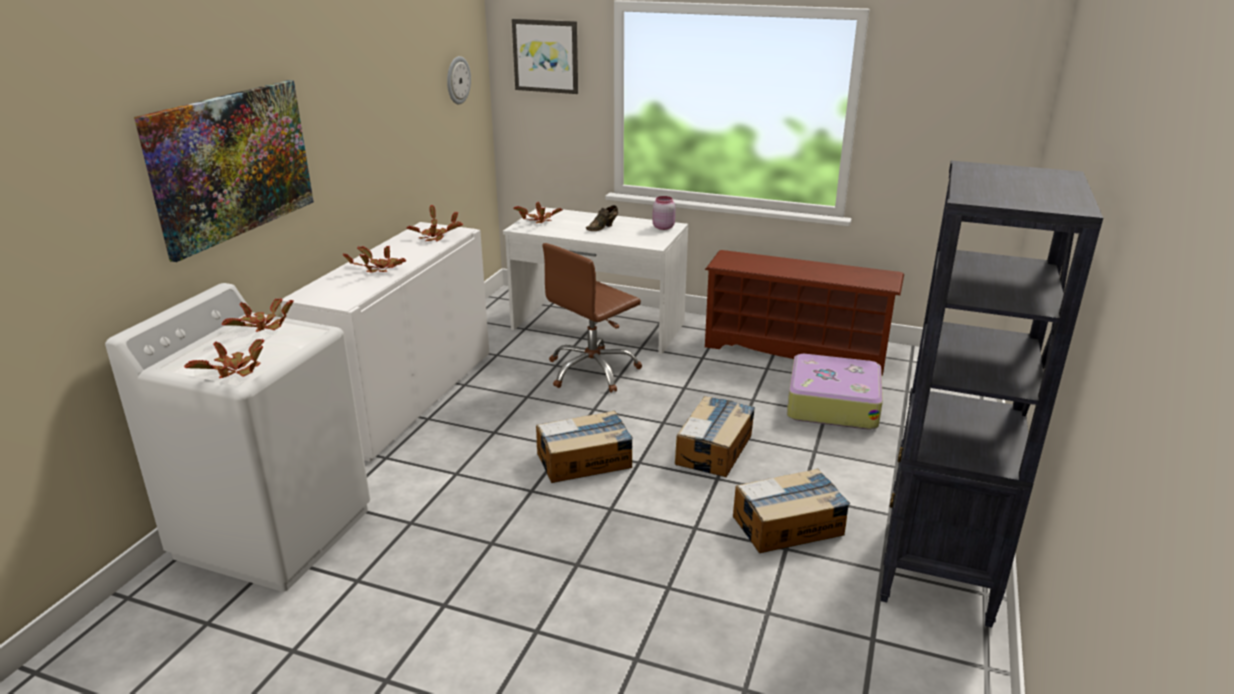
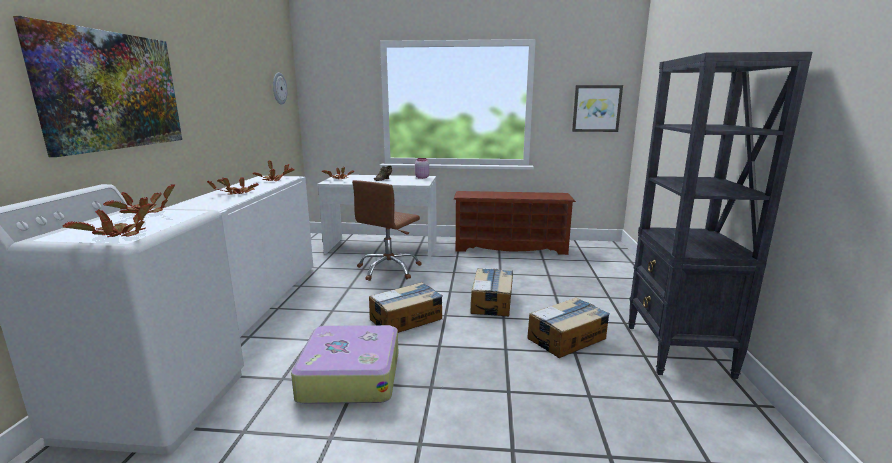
camera: 15 degrees left, 10 degrees down
picture [512,19,578,94] -> picture moved to [572,85,623,132]
suitcase [787,354,883,430] -> suitcase moved to [291,325,399,404]

